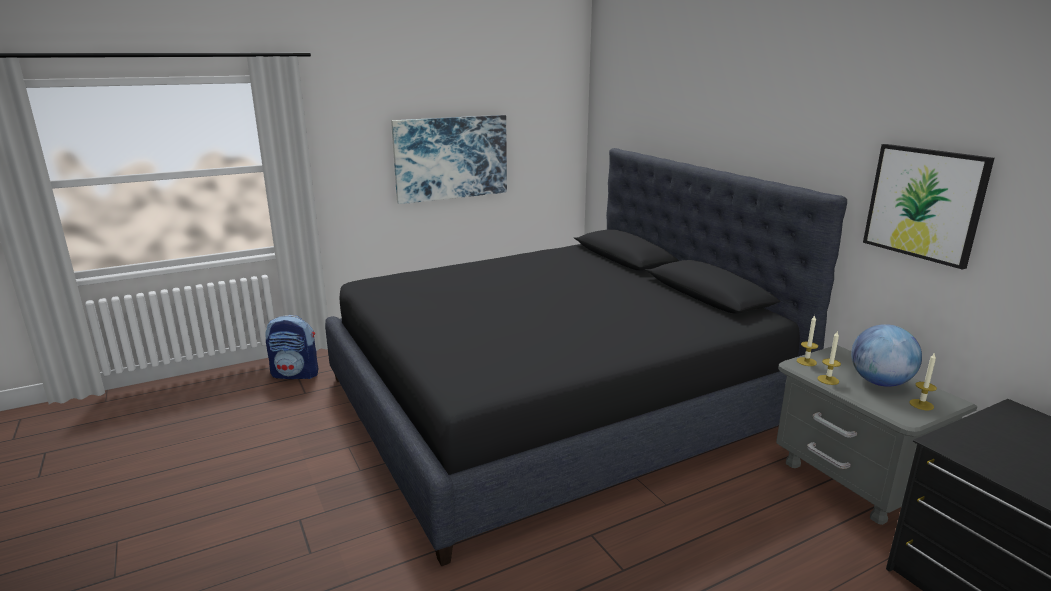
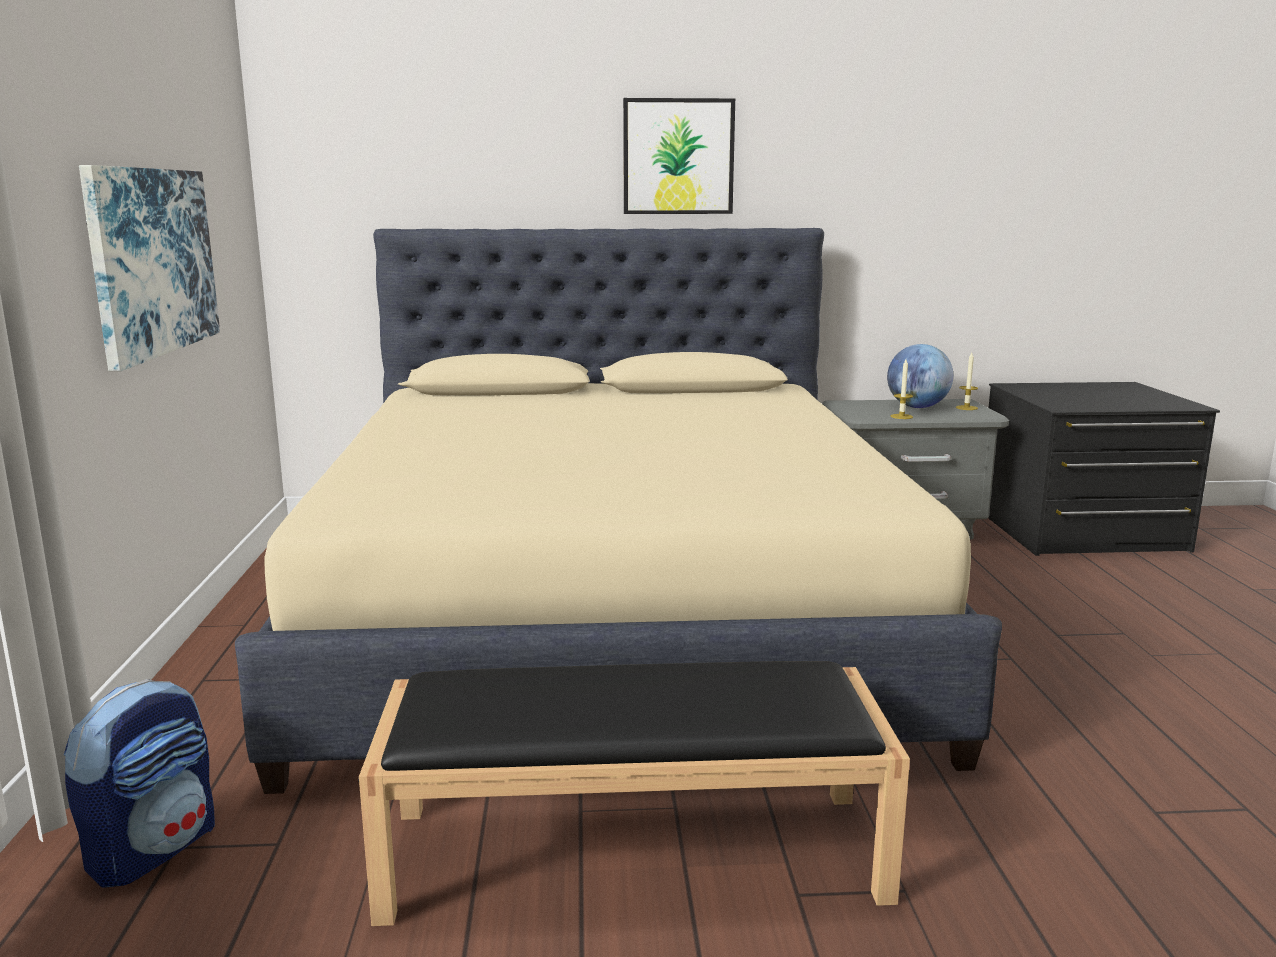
camera: 65 degrees left, 5 degrees down
black bed [325,148,847,566] -> beige bed [235,228,1002,794]
candle [797,315,818,366] -> none
picture [863,144,994,270] -> picture moved to [623,98,735,214]
none -> black bench [358,661,910,926]

